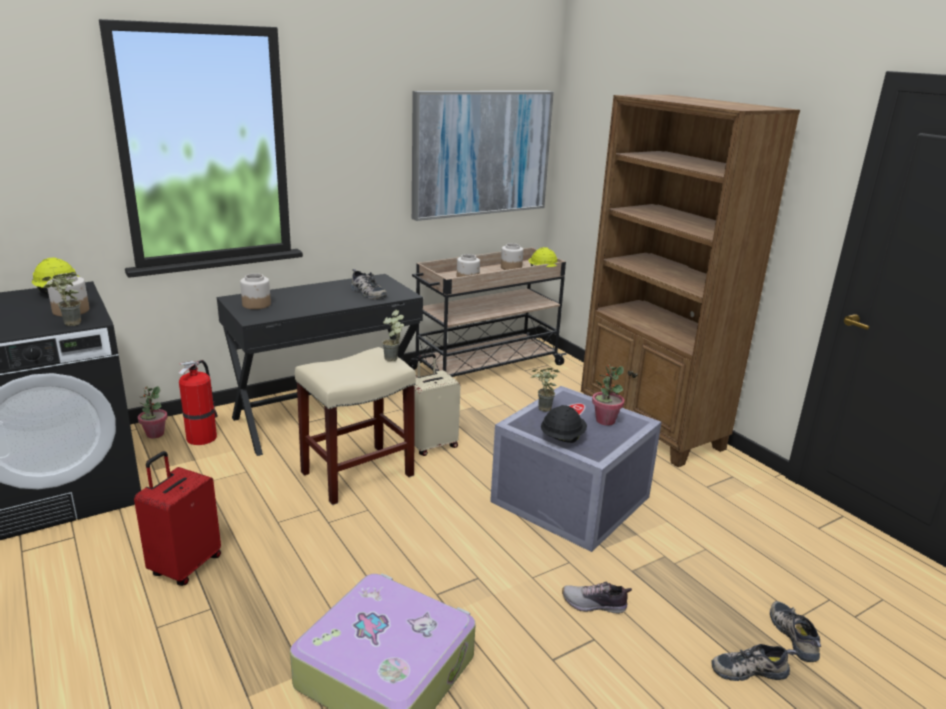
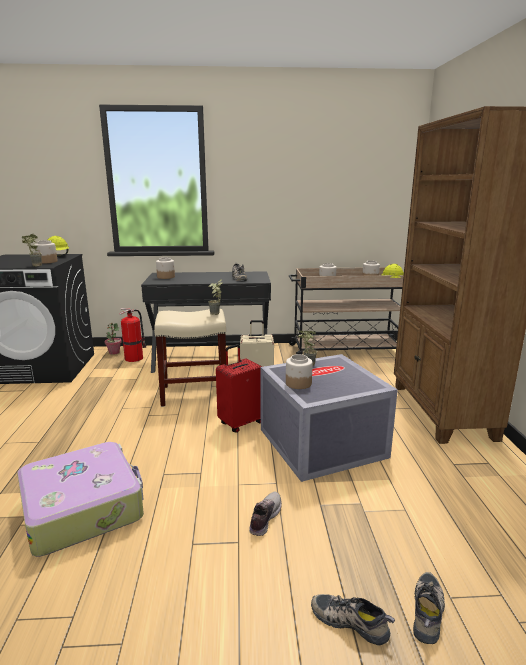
camera: 30 degrees right, 5 degrees down
red suitcase [134,451,221,586] -> red suitcase moved to [216,344,262,433]
picture [412,91,554,221] -> none
black hard hat [541,405,587,443] -> jar [286,354,313,389]
shoe [562,581,632,614] -> shoe turned 75 degrees clockwise [249,492,282,536]
potted plant [592,364,625,426] -> none

